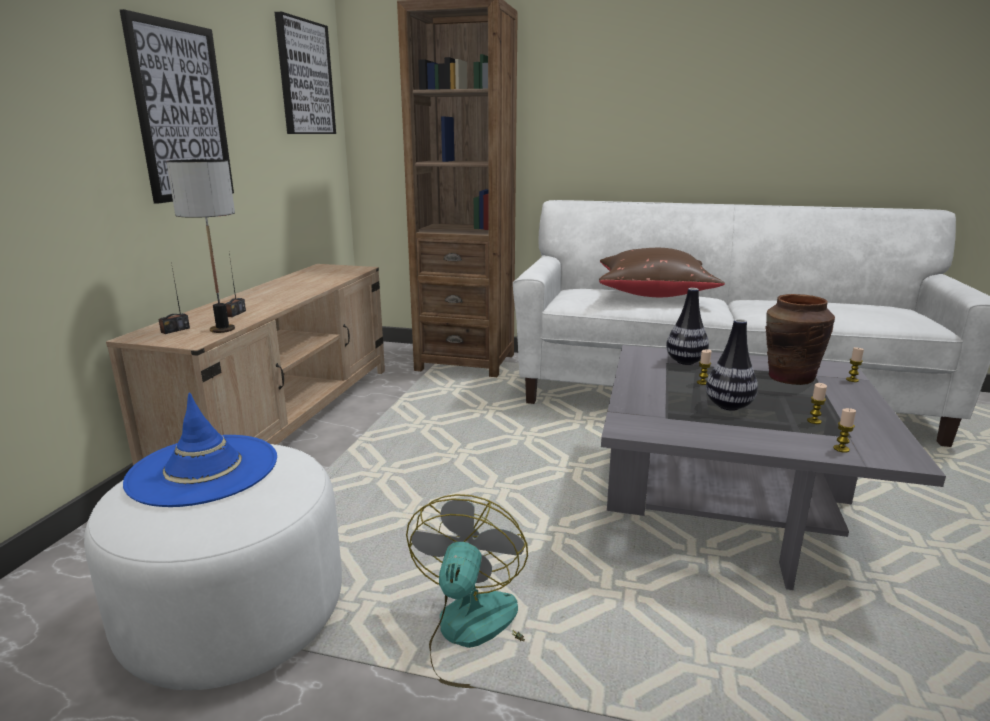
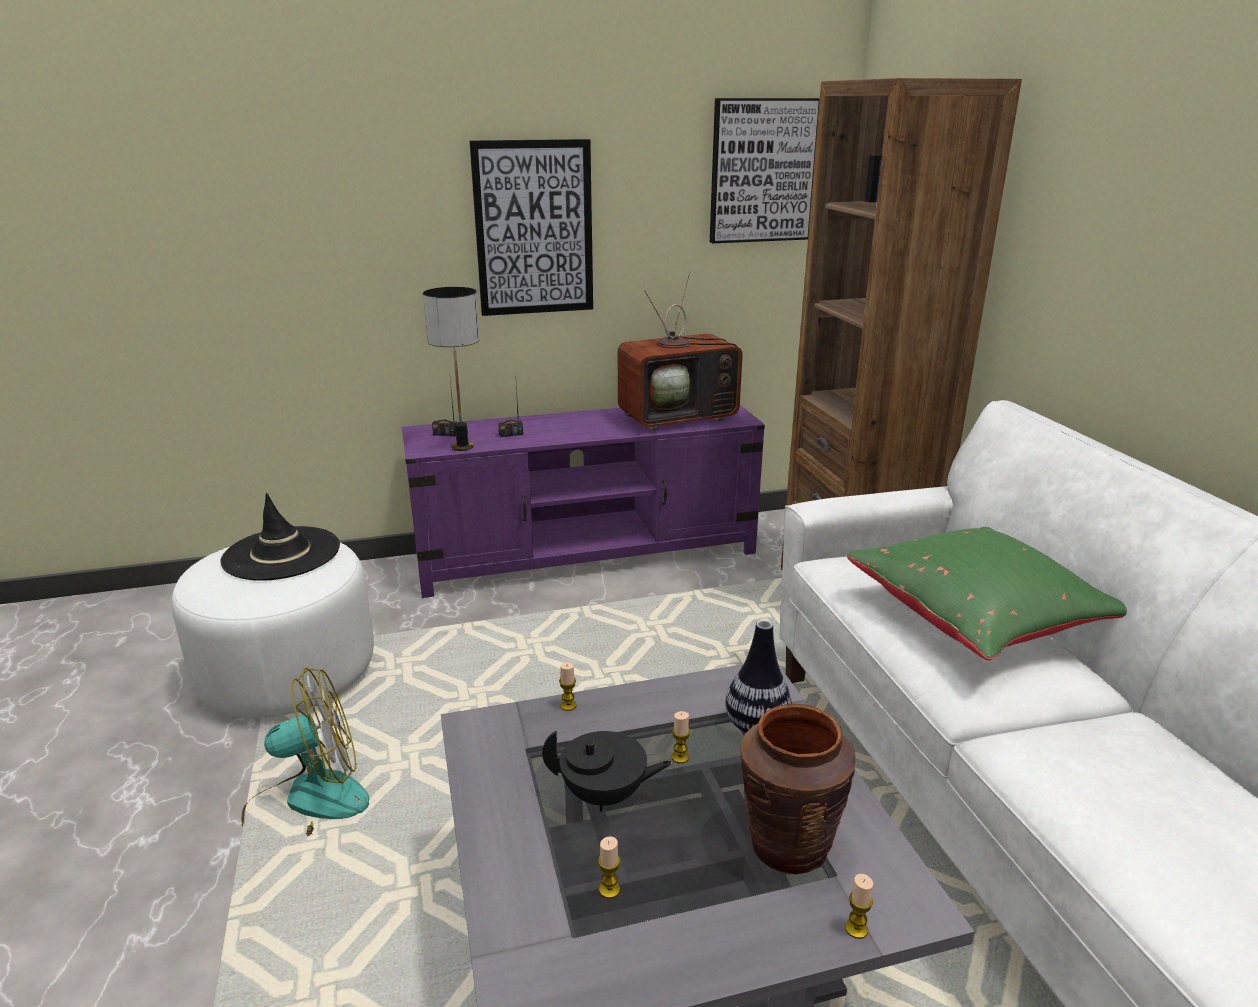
camera: 60 degrees right, 5 degrees up
beige tv stand [106,264,385,466] -> purple tv stand [402,405,765,598]
blue hat [123,392,277,507] -> black hat [220,493,340,581]
brown pillow [599,248,725,297] -> green pillow [847,527,1127,660]
vase [706,319,758,411] -> black teapot [542,731,672,812]
candle [833,408,856,453] -> candle moved to [559,663,577,711]
none -> television [618,271,743,431]

